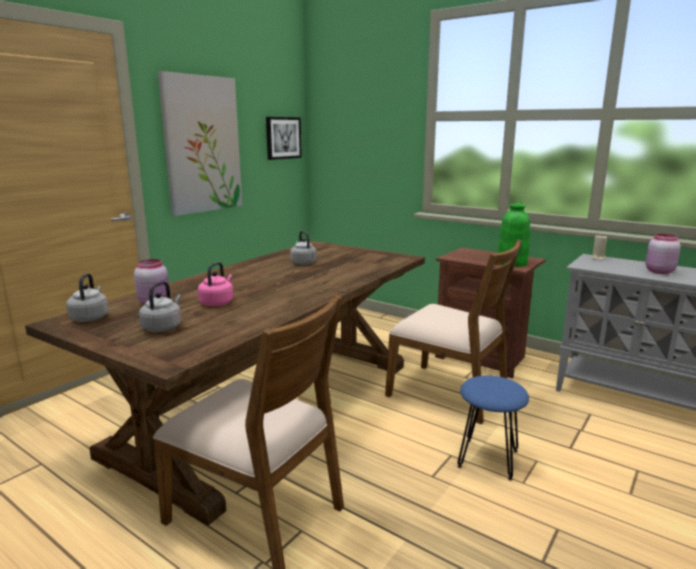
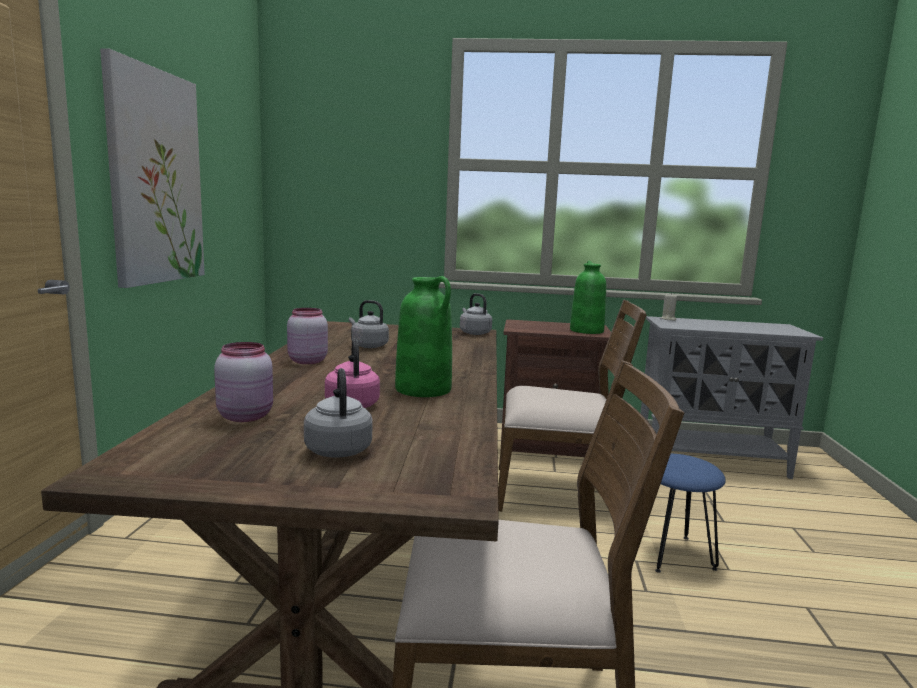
camera: 30 degrees left, 5 degrees down
grey kettle [66,273,109,322] -> grey kettle moved to [460,293,492,335]
picture [266,117,302,160] -> none
pink jar [646,234,681,274] -> pink jar moved to [287,308,328,364]
none -> green vase [395,276,452,397]

